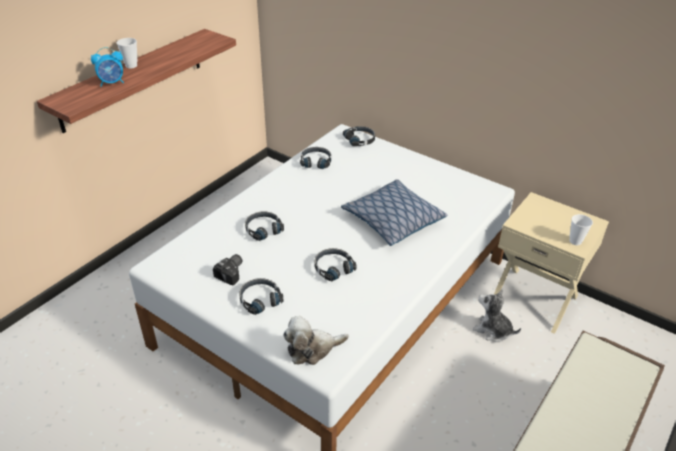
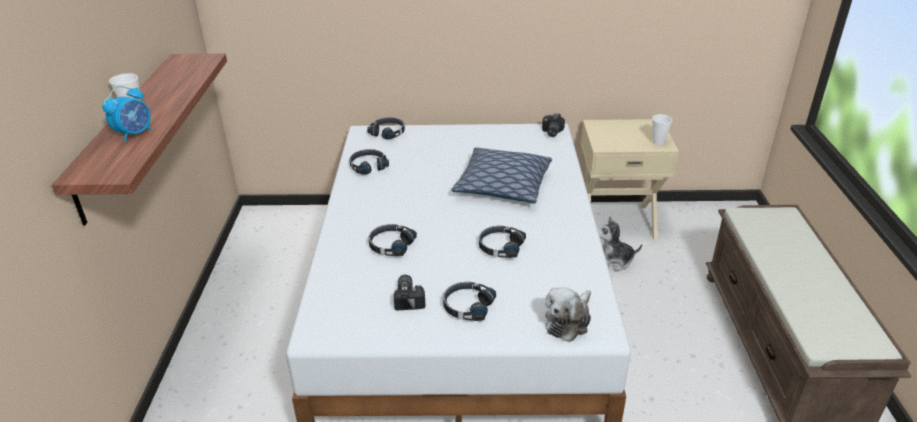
camera: 35 degrees left, 5 degrees down
none -> camera [542,113,565,137]

